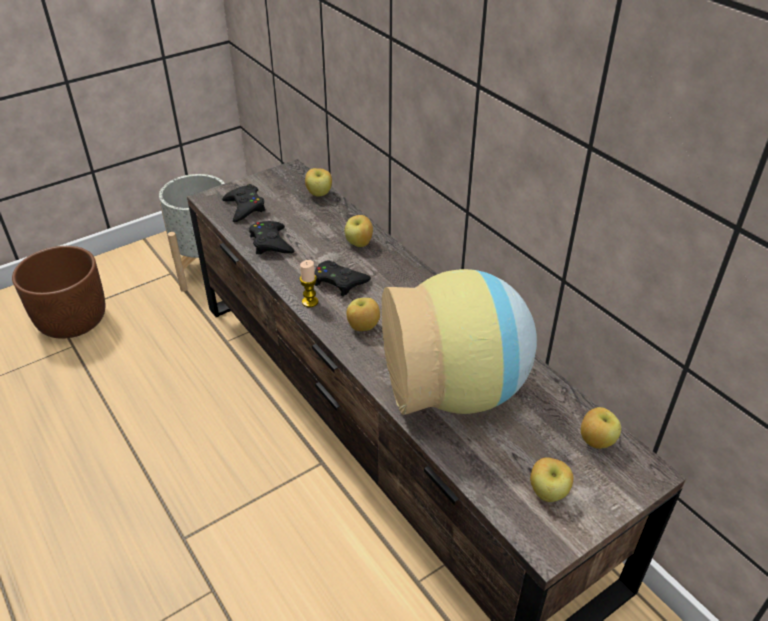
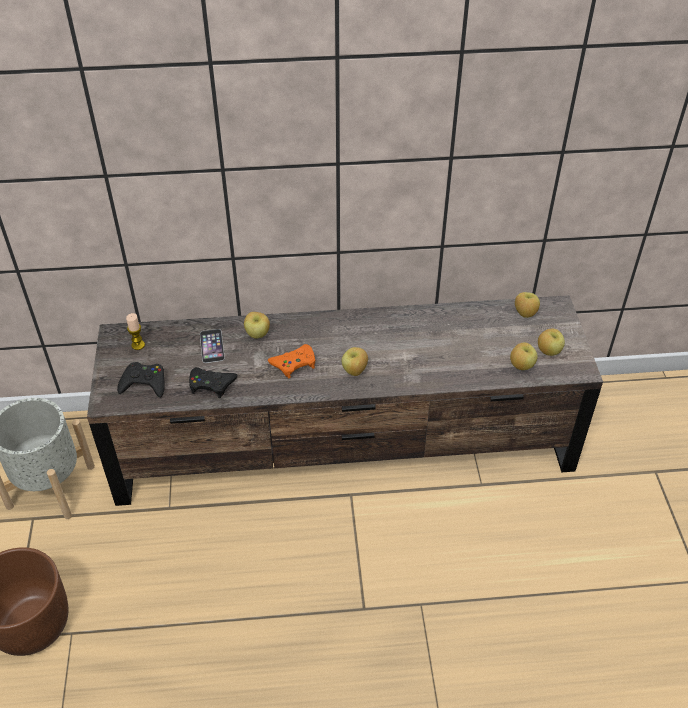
camera: 60 degrees left, 5 degrees up
candle [300,260,318,307] -> candle moved to [126,313,145,350]
apple [305,168,332,197] -> apple moved to [510,342,538,370]
black game controller [315,260,371,297] -> orange game controller [268,344,315,378]
vase [382,269,537,415] -> none
none -> phone [200,329,225,363]

